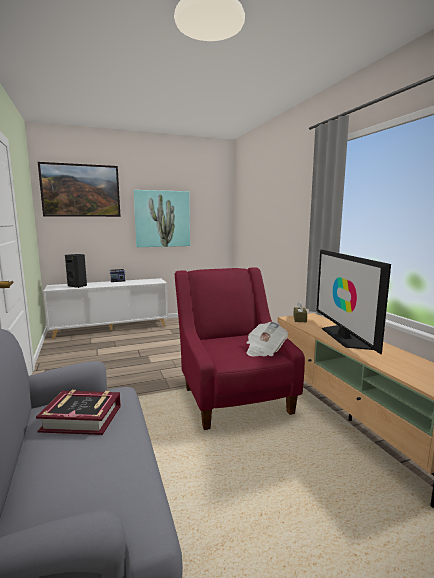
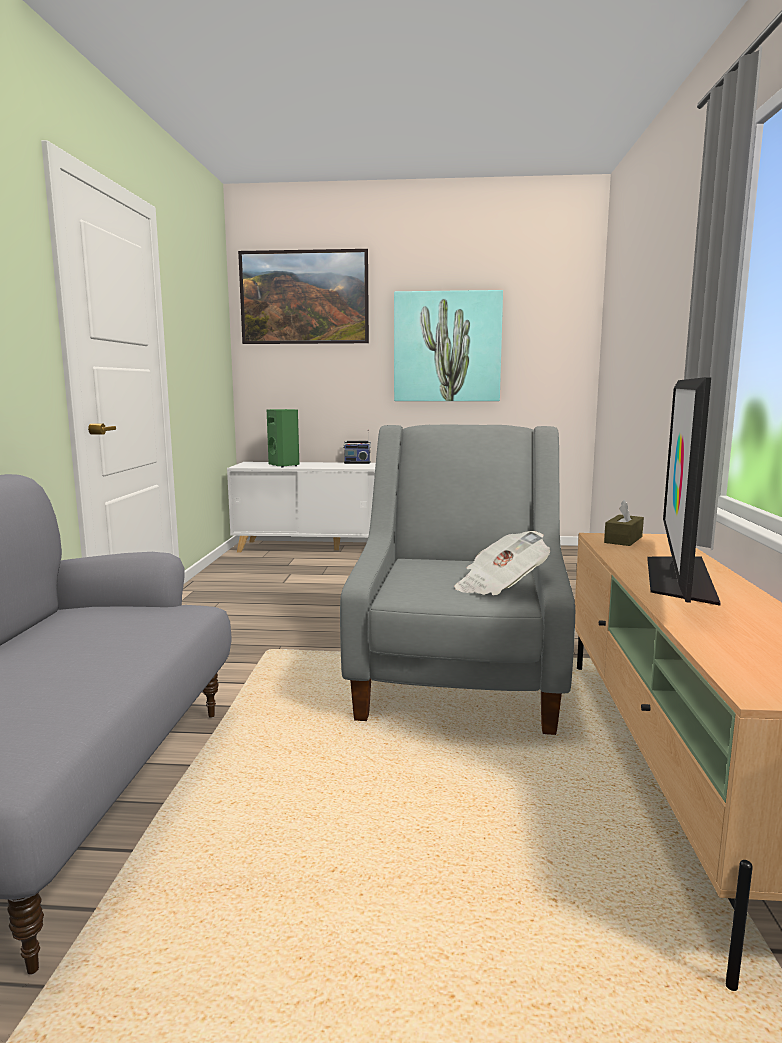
camera: 25 degrees right, 0 degrees up
book [36,390,121,435] -> none
black speaker [65,254,87,288] -> green speaker [267,409,299,467]
red armchair [175,267,305,430] -> grey armchair [340,425,575,735]

